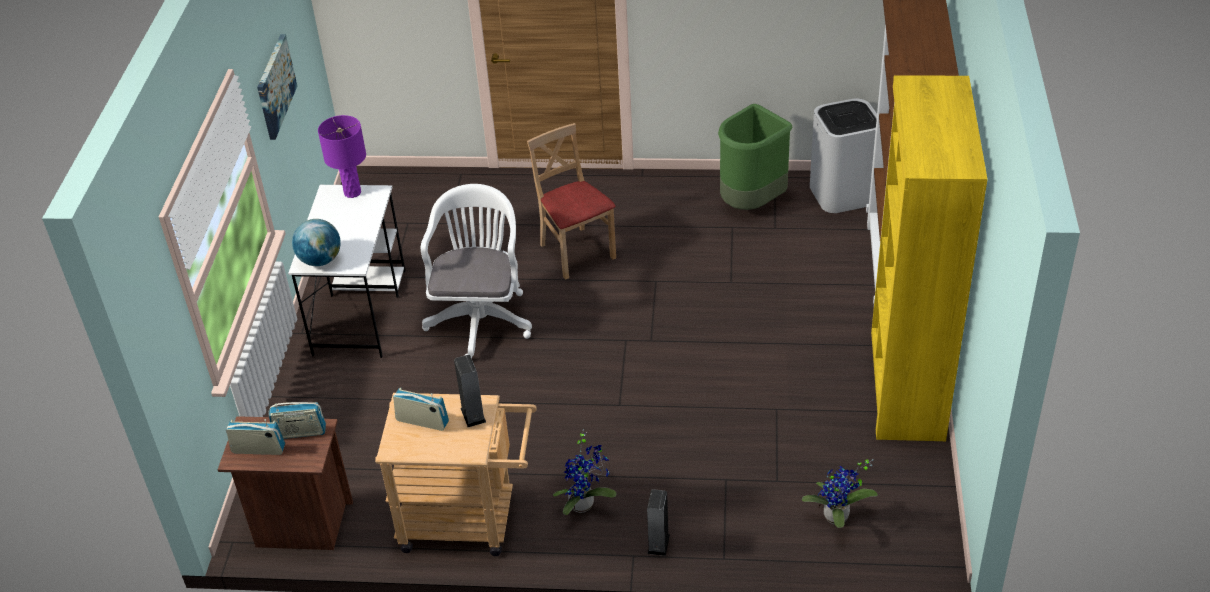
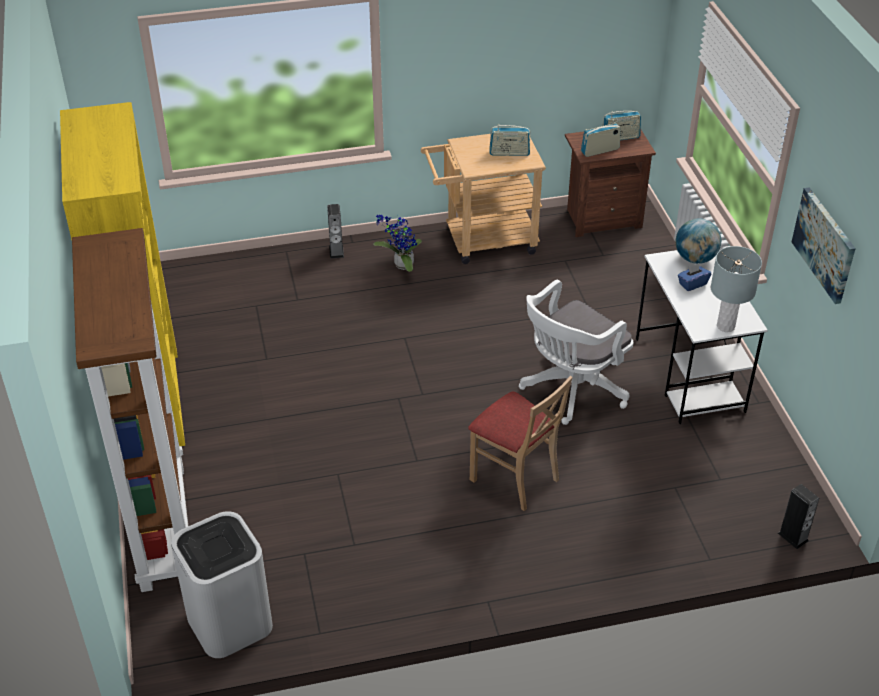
camera: 160 degrees right, 0 degrees up
purple table lamp [318,115,366,198] -> grey table lamp [711,246,762,332]
white office chair [421,184,532,359] -> white office chair turned 60 degrees clockwise [519,280,633,425]
speaker [454,355,486,427] -> speaker moved to [778,484,819,549]
green trash can [718,104,793,210] -> none
potted plant [802,459,878,528] -> none
none -> blue tissue box [678,263,711,291]

